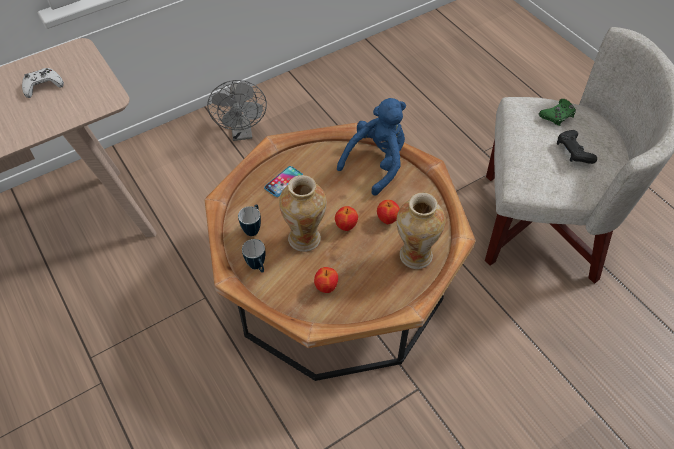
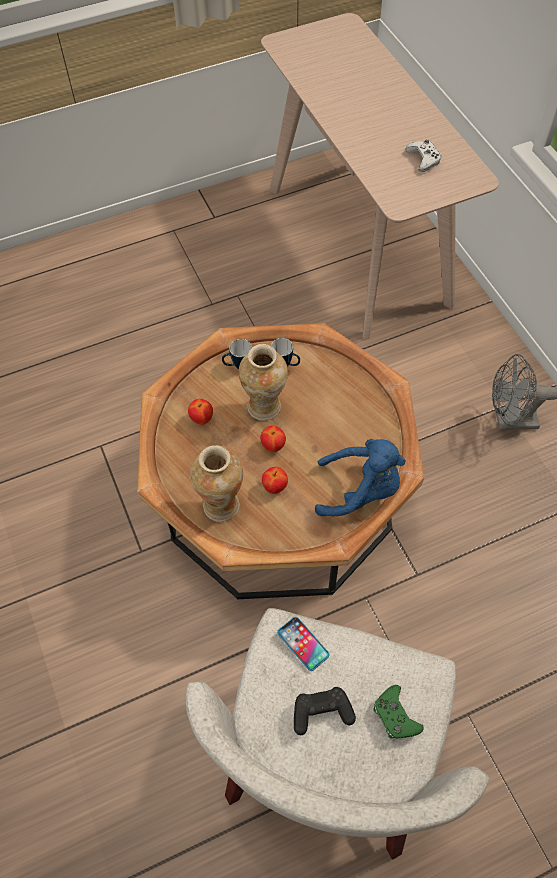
camera: 100 degrees right, 5 degrees up
phone [264,166,303,197] -> phone moved to [277,617,329,671]
blue plush toy [337,98,406,195] -> blue plush toy turned 45 degrees counterclockwise [315,439,406,516]

